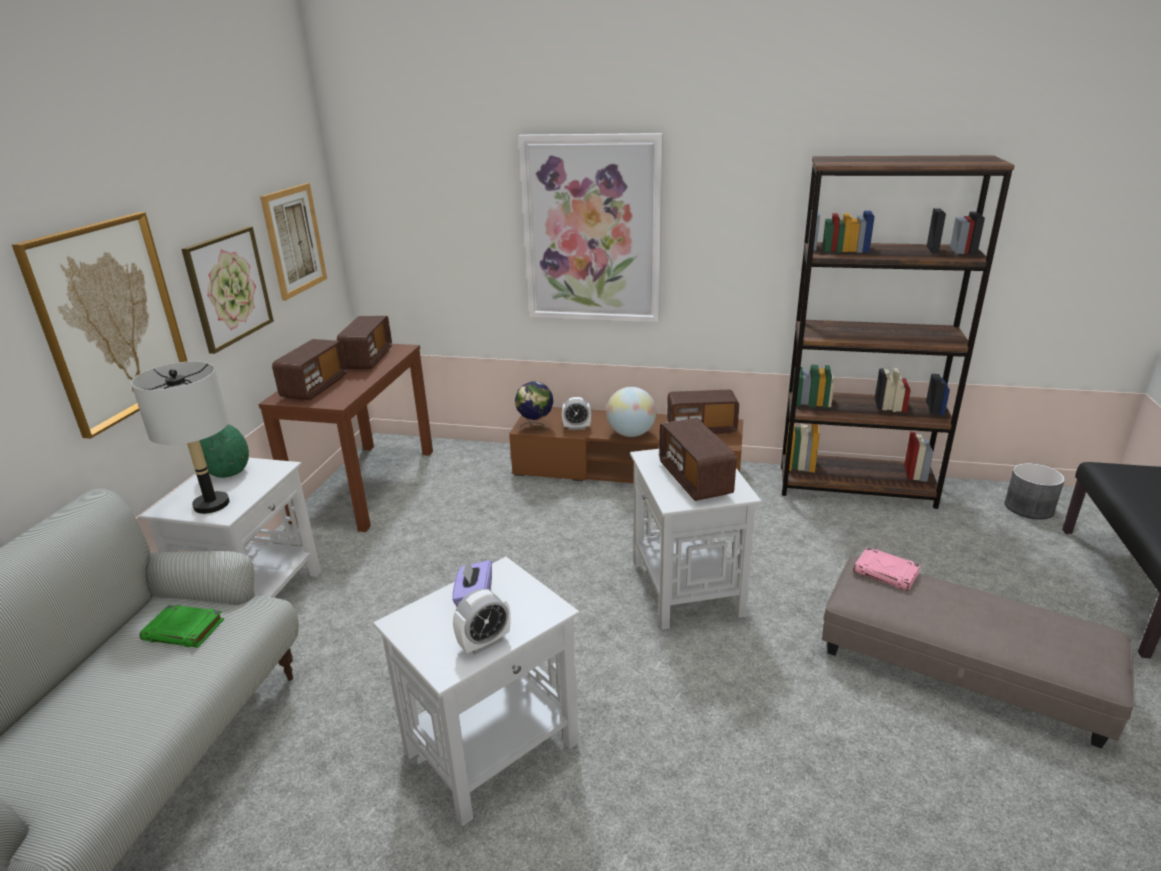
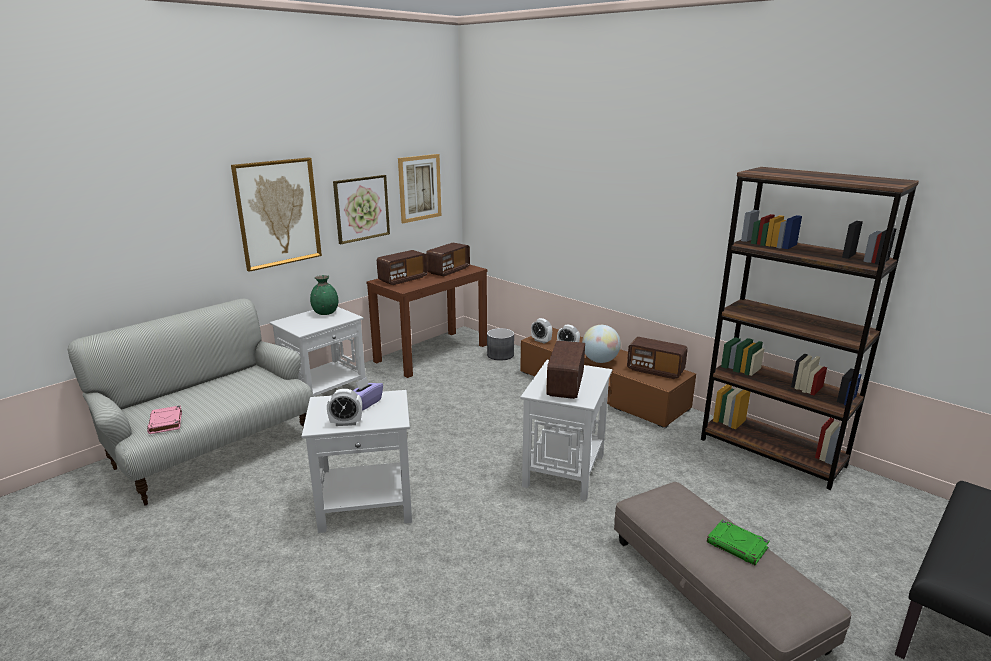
camera: 30 degrees right, 5 degrees down
grey table lamp [131,361,230,514] -> none
green book [140,604,224,648] -> green book moved to [707,519,770,565]
globe [515,382,553,430] -> alarm clock [531,318,552,344]
picture [519,133,663,322] -> none
pink book [853,547,921,591] -> pink book moved to [147,405,182,434]
grey planter [1005,463,1065,519] -> grey planter moved to [487,328,514,361]

